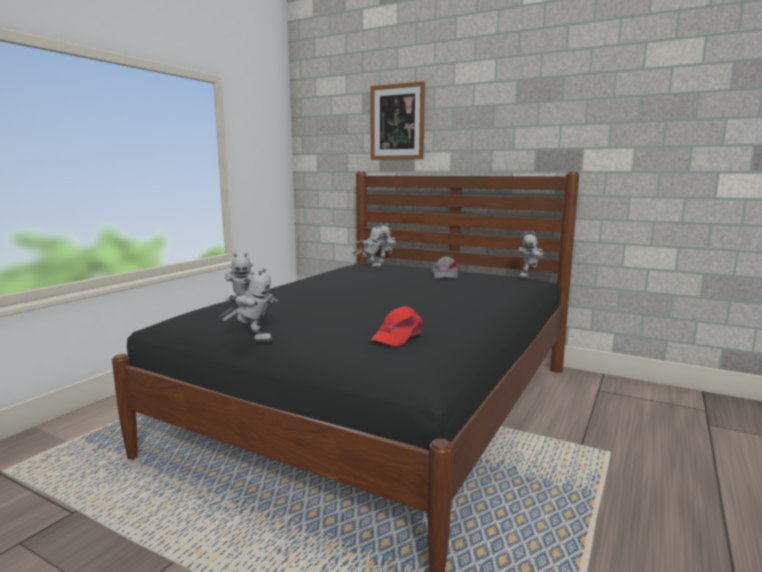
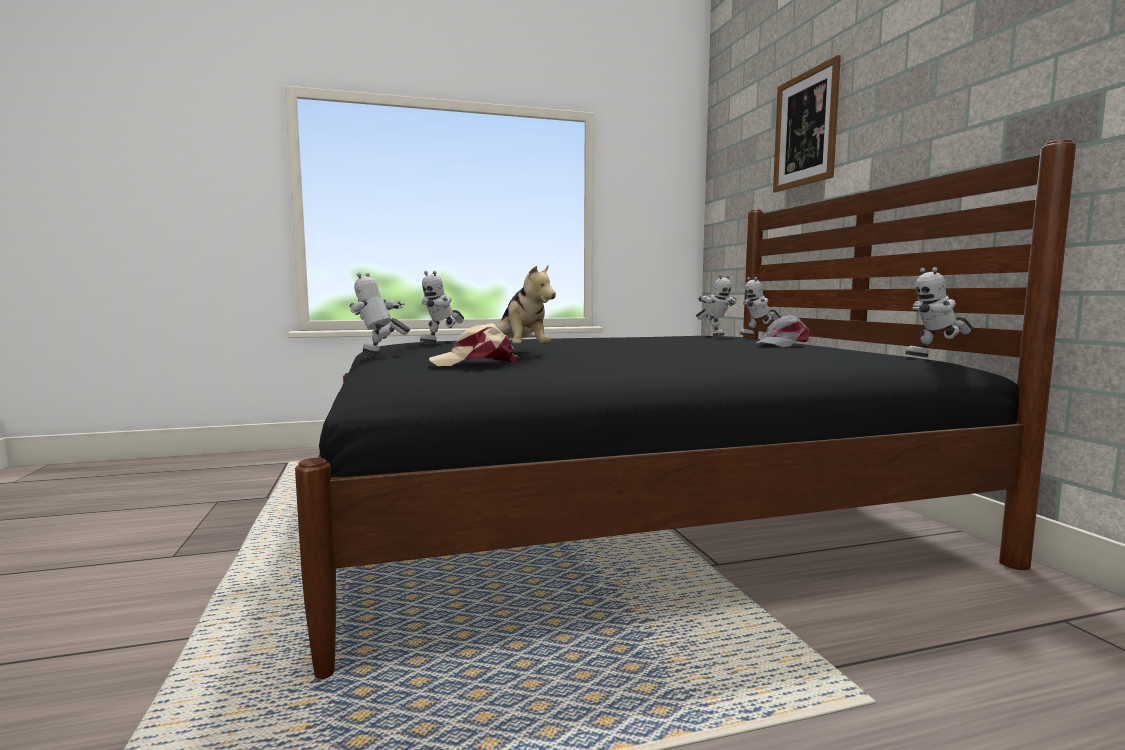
camera: 45 degrees right, 5 degrees down
toy robot [219,268,278,342] -> toy robot turned 150 degrees clockwise [349,273,410,354]
red cap [371,306,423,346] -> beige cap [429,323,519,366]
none -> plush toy [497,265,556,344]

